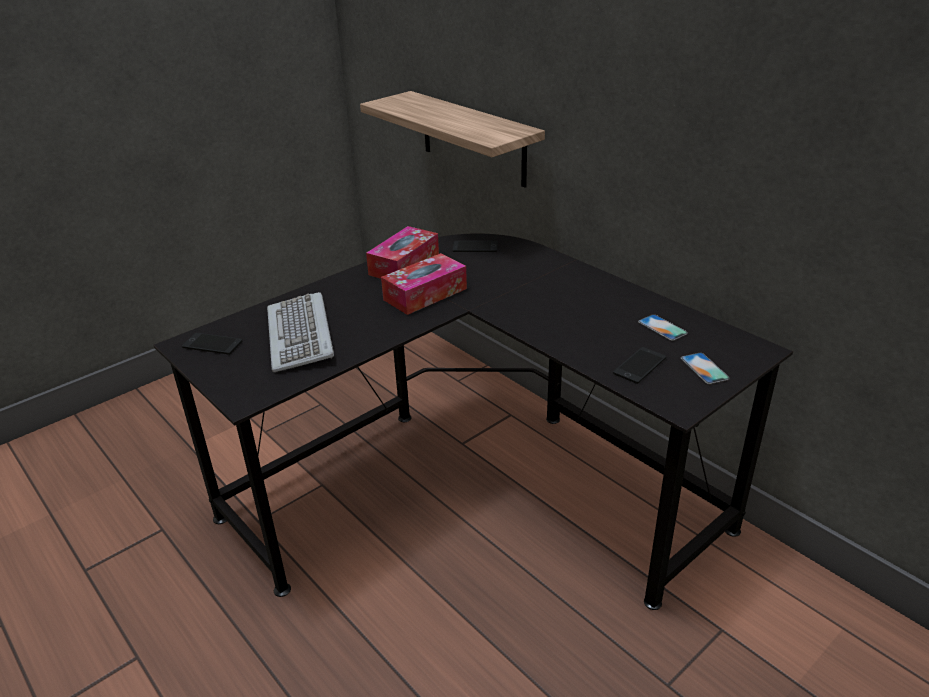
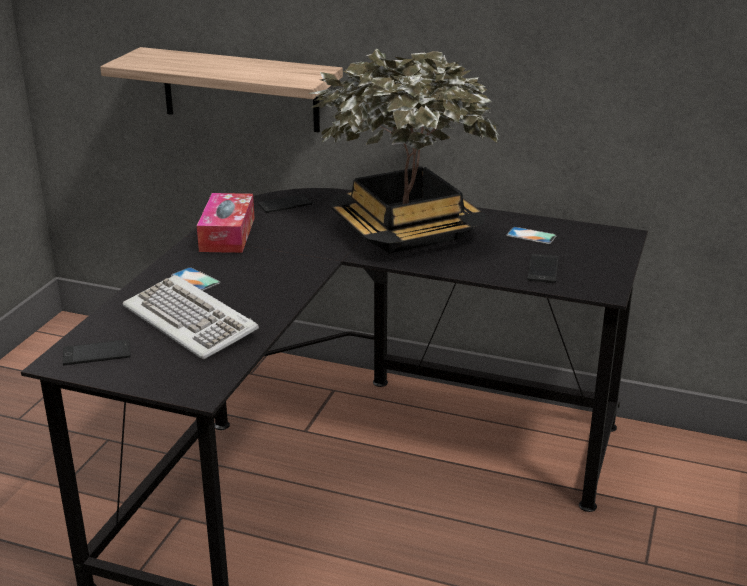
camera: 30 degrees left, 5 degrees down
tissue box [381,253,467,315] -> none
phone [681,353,730,384] -> phone moved to [171,267,220,291]
none -> potted plant [308,49,498,254]

